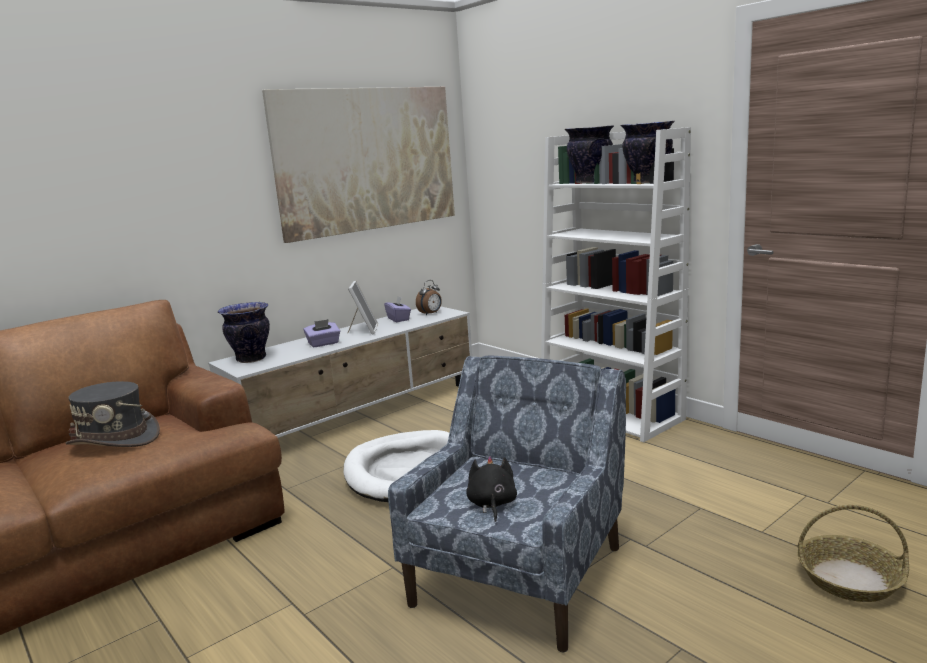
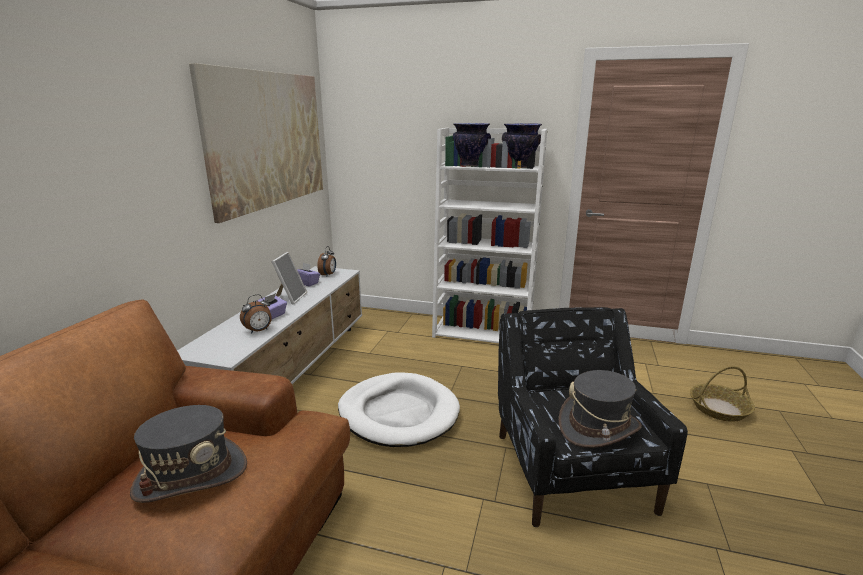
camera: 35 degrees left, 5 degrees up
vase [218,302,270,363] -> none
picture frame [347,281,378,335] -> picture frame turned 45 degrees clockwise [271,252,307,305]
blue armchair [388,355,626,652] -> black armchair [498,307,688,527]
black plush toy [466,456,517,522] -> grey hat [559,370,642,448]
none -> alarm clock [240,294,272,334]

